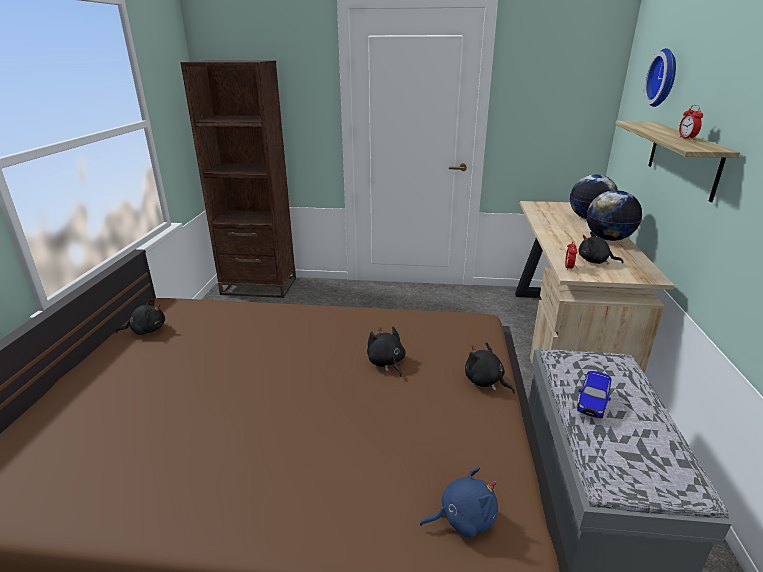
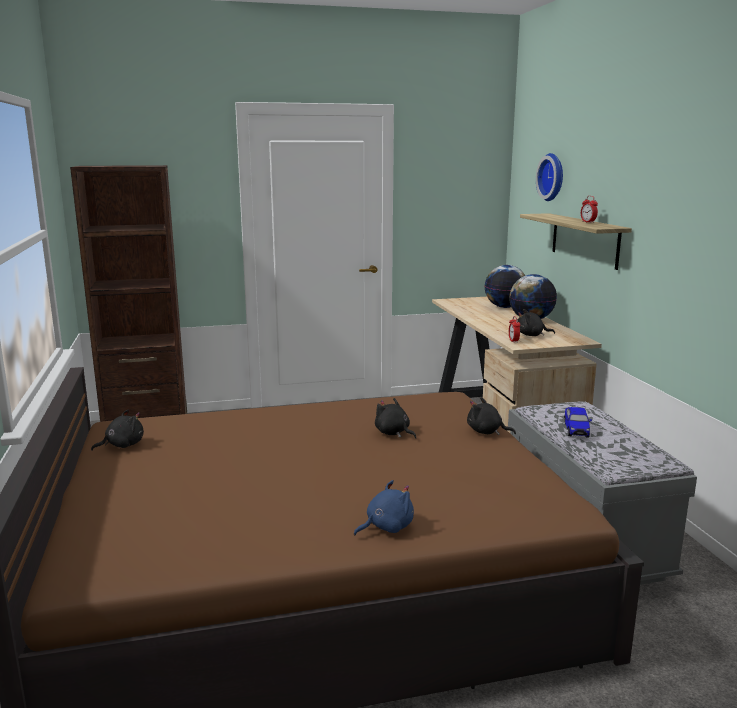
camera: 20 degrees left, 10 degrees down
blue plush toy [420,467,498,538] -> blue plush toy moved to [354,480,414,535]

